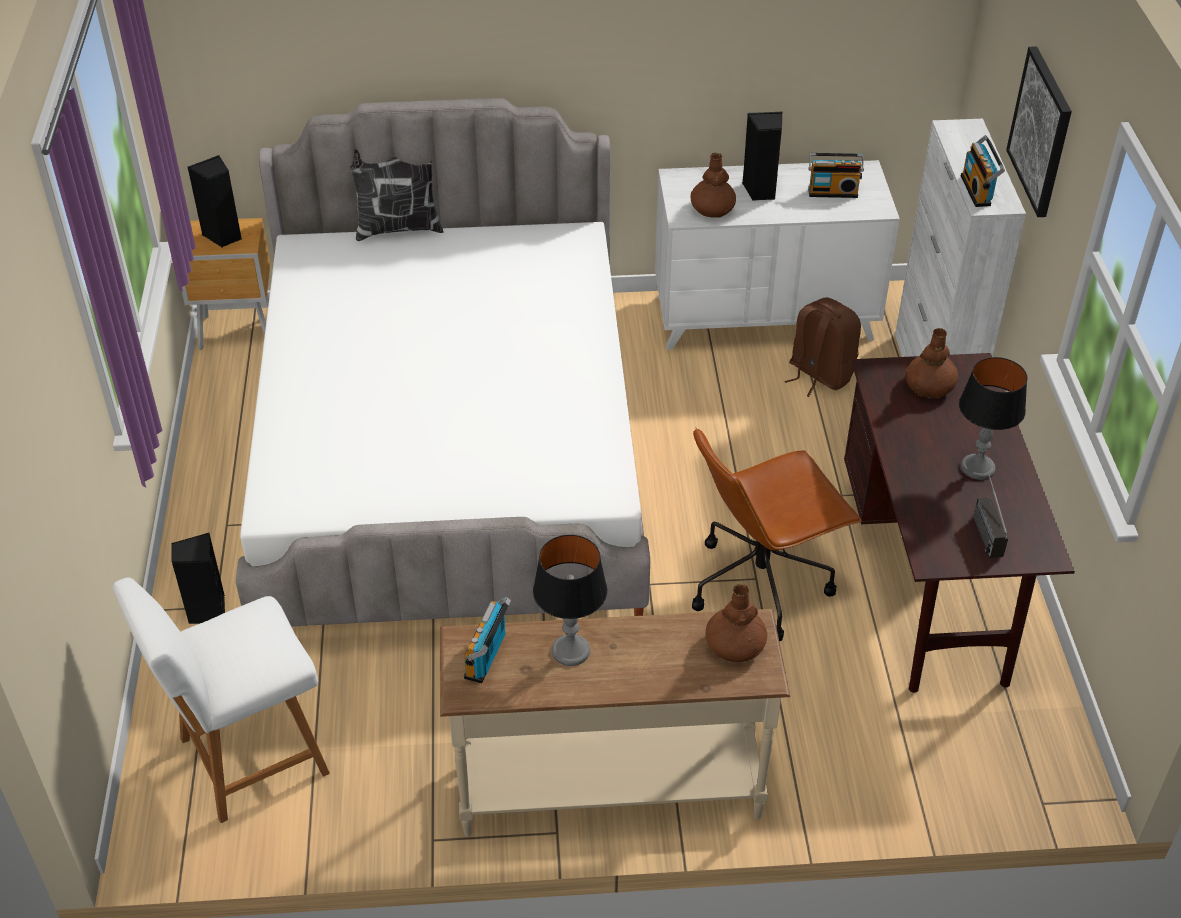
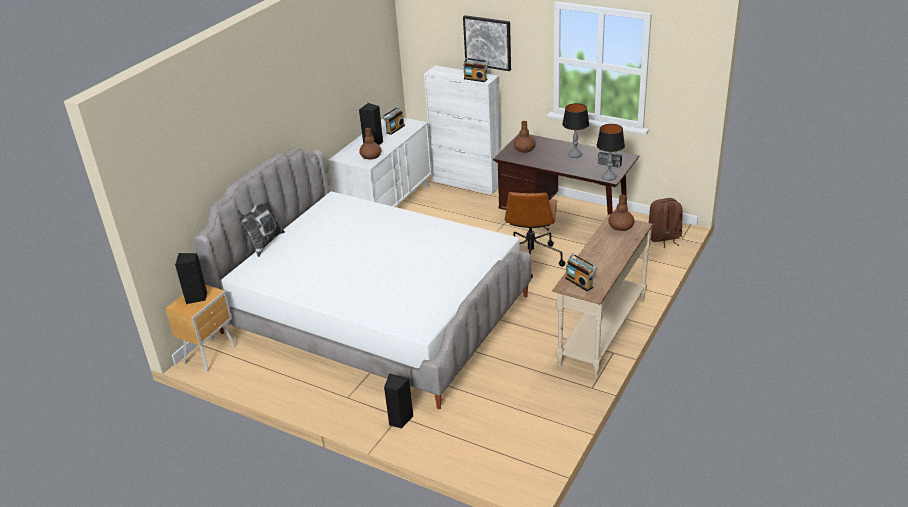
camera: 55 degrees left, 10 degrees down
white chair [113,577,330,823] -> none
table lamp [533,535,607,666] -> table lamp moved to [596,124,625,181]
brown backpack [784,297,861,397] -> brown backpack moved to [649,198,683,248]

